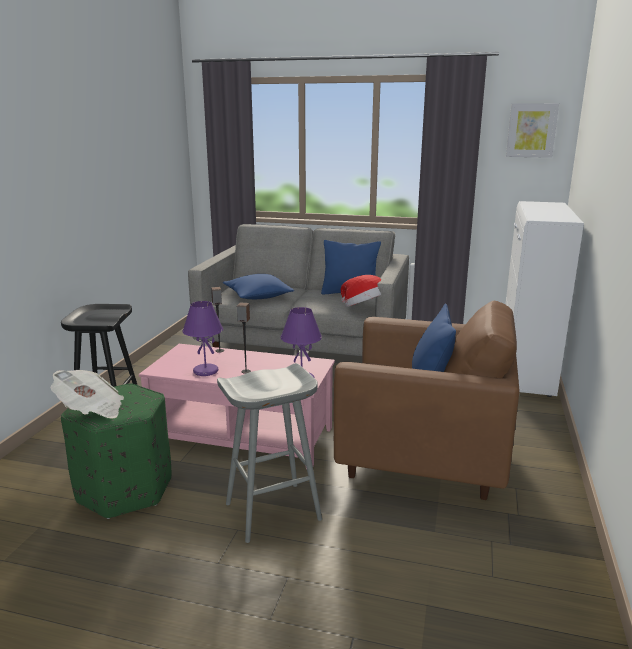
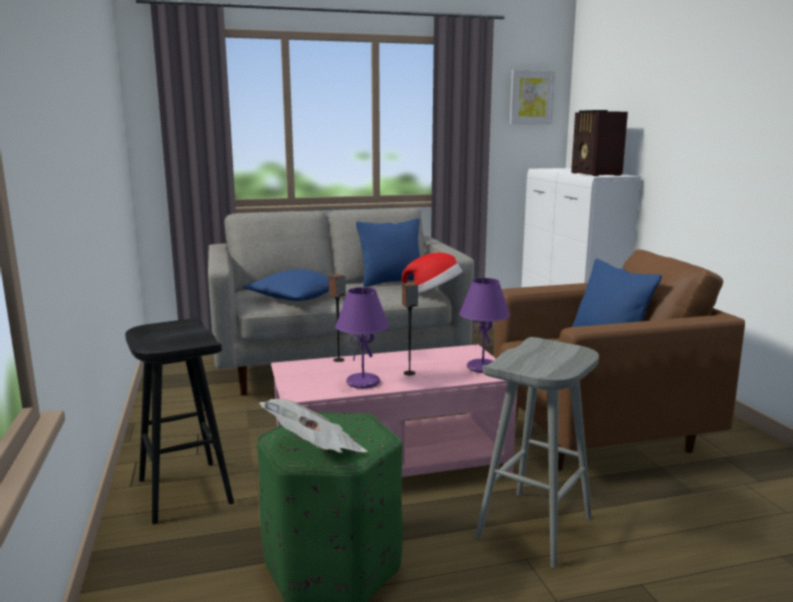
camera: 30 degrees left, 5 degrees down
none -> radio [571,110,628,176]

